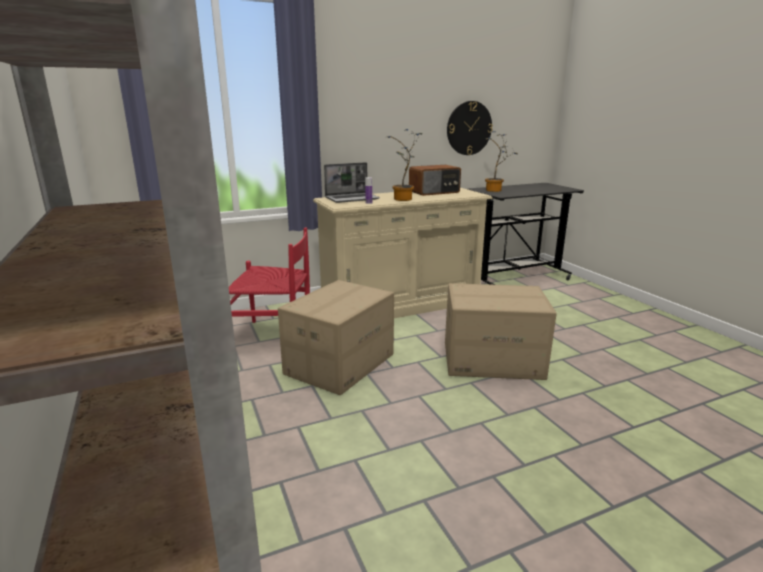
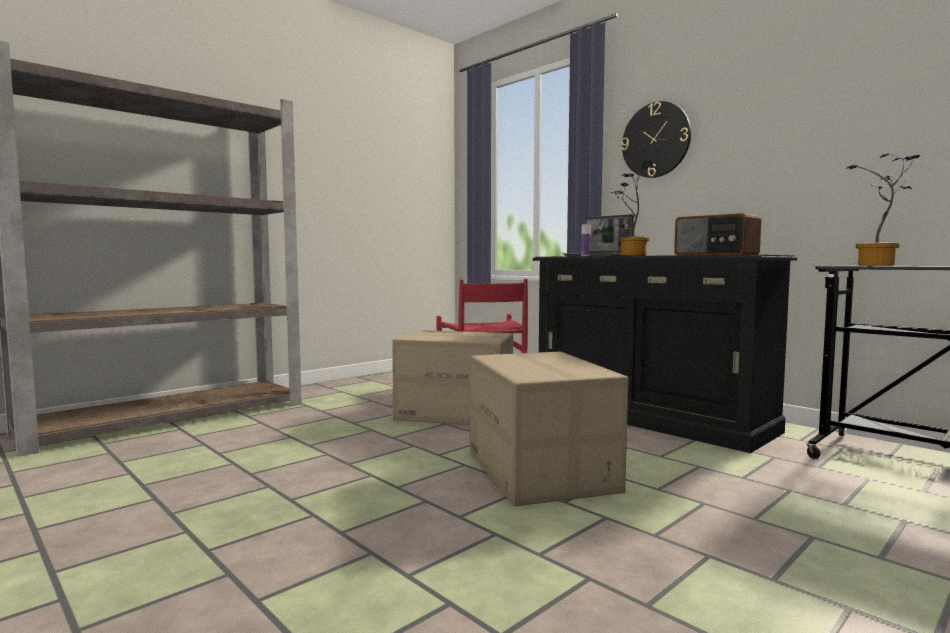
camera: 70 degrees right, 15 degrees down
beige cabinet [313,187,493,318] -> black cabinet [533,255,797,453]
wall clock [447,101,493,155] -> wall clock moved to [621,101,691,178]

